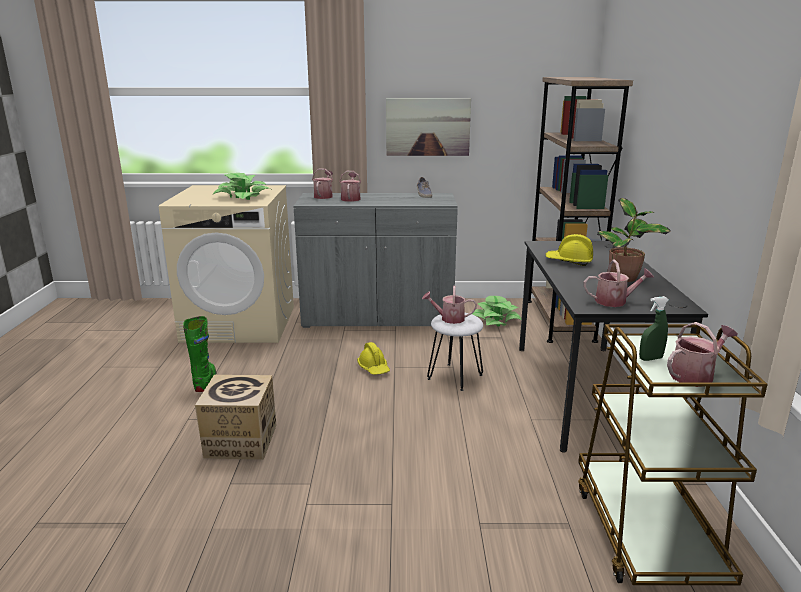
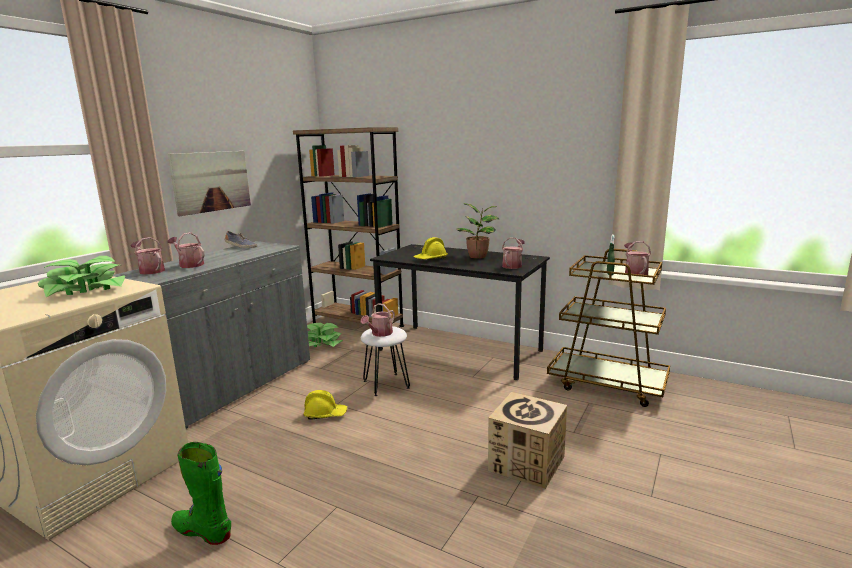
camera: 60 degrees left, 5 degrees down
cardboard box [195,375,276,460] -> cardboard box moved to [488,392,567,489]

